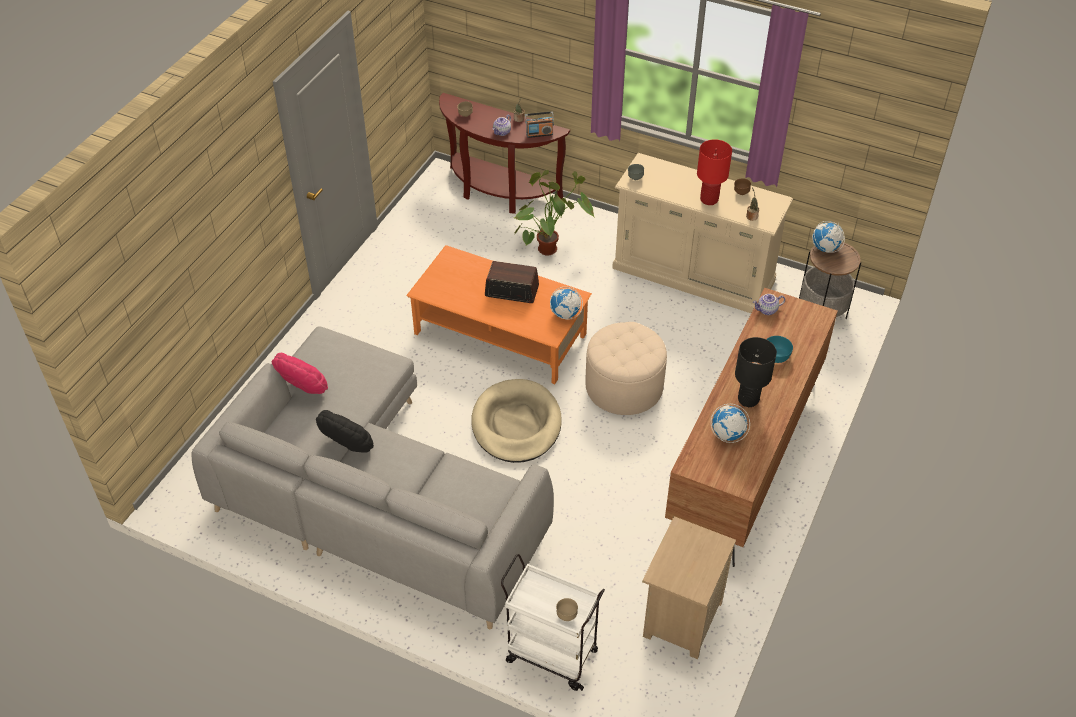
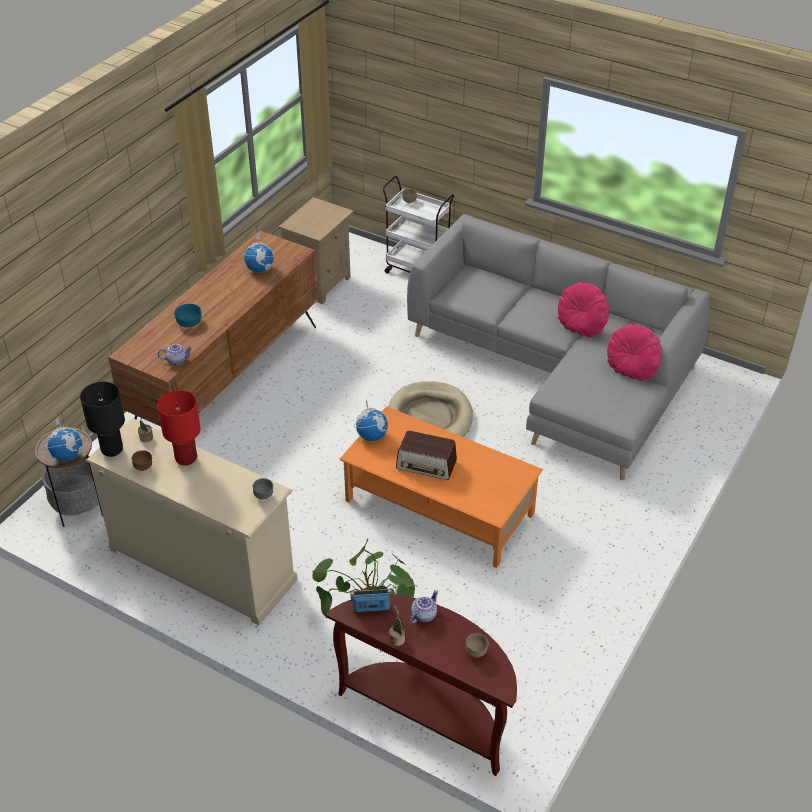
camera: 175 degrees left, 5 degrees down
black pillow [316,410,374,453] -> pink pillow [558,282,609,337]
beige ottoman [586,322,667,415] -> none
black table lamp [735,337,777,407] -> black table lamp moved to [80,382,125,457]

